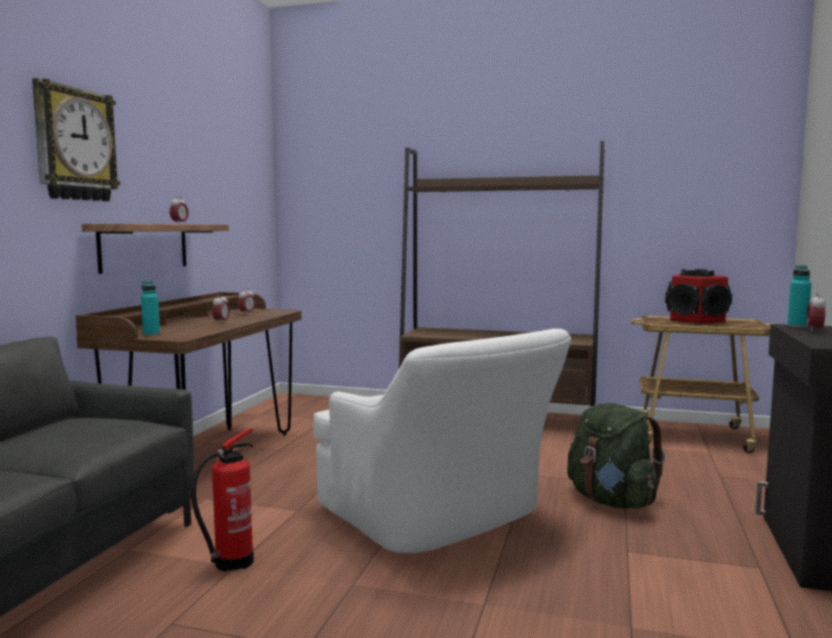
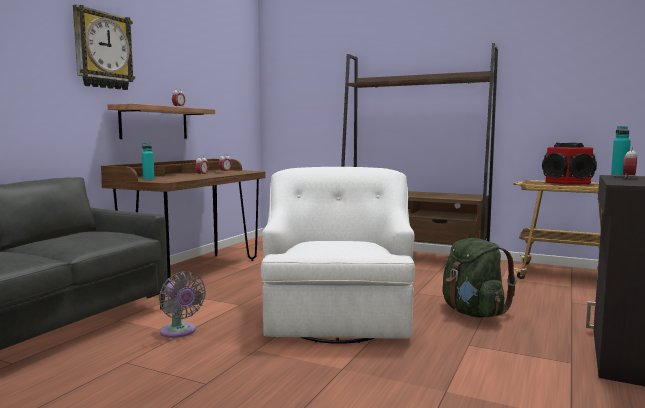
camera: 10 degrees right, 0 degrees up
fire extinguisher [191,428,254,571] -> grey fan [159,271,206,338]
white armchair [313,329,571,553] -> white armchair turned 150 degrees counterclockwise [261,167,415,344]

